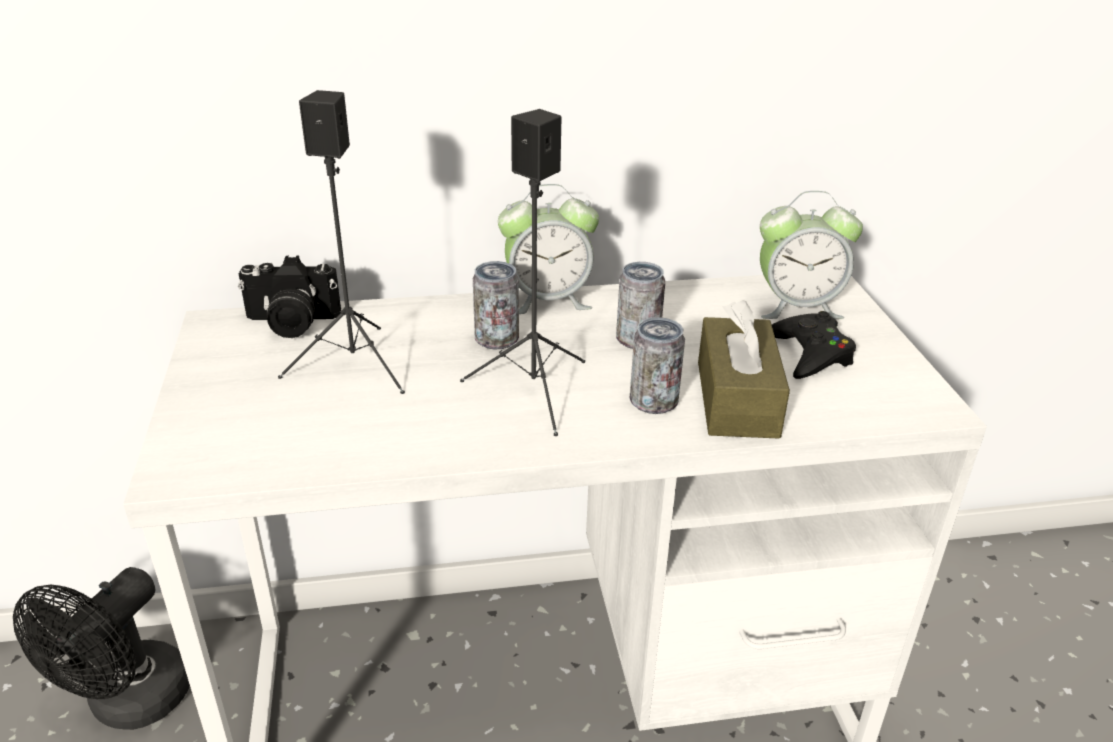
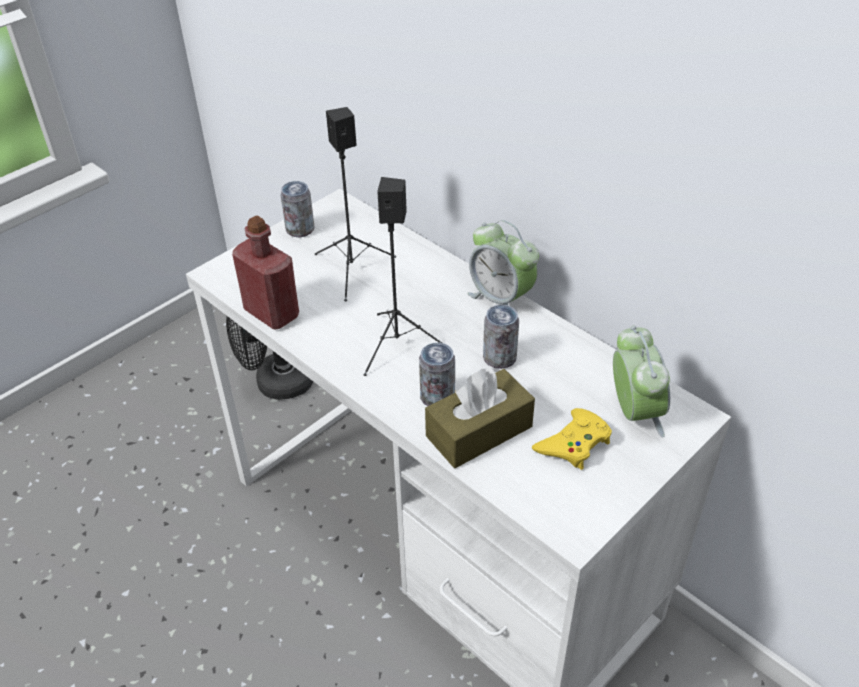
camera: 55 degrees right, 10 degrees up
camera [238,256,341,338] -> none
can [473,261,519,350] -> can moved to [281,181,315,237]
alarm clock [760,191,863,319] -> alarm clock turned 150 degrees counterclockwise [613,326,670,437]
black game controller [772,311,856,379] -> yellow game controller [532,408,612,470]
none -> red bottle [232,216,299,330]

